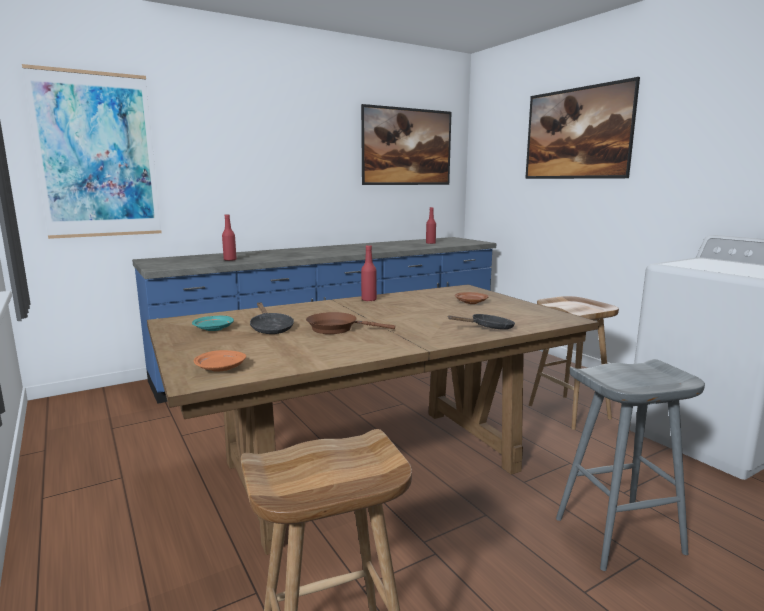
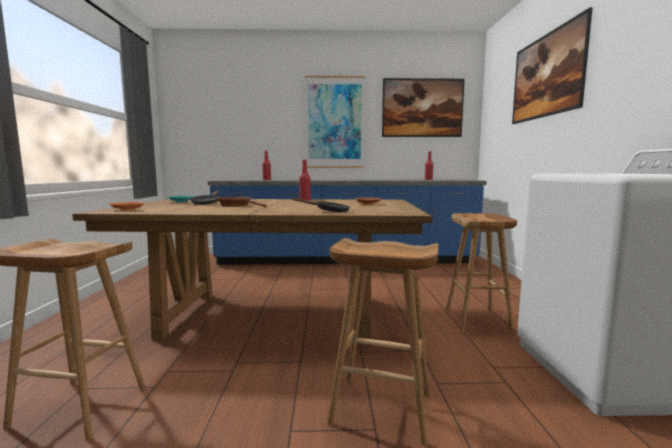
camera: 30 degrees right, 5 degrees down
picture [22,64,162,239] -> picture moved to [305,76,365,168]
grey stool [556,359,705,571] -> brown stool [327,238,439,446]

